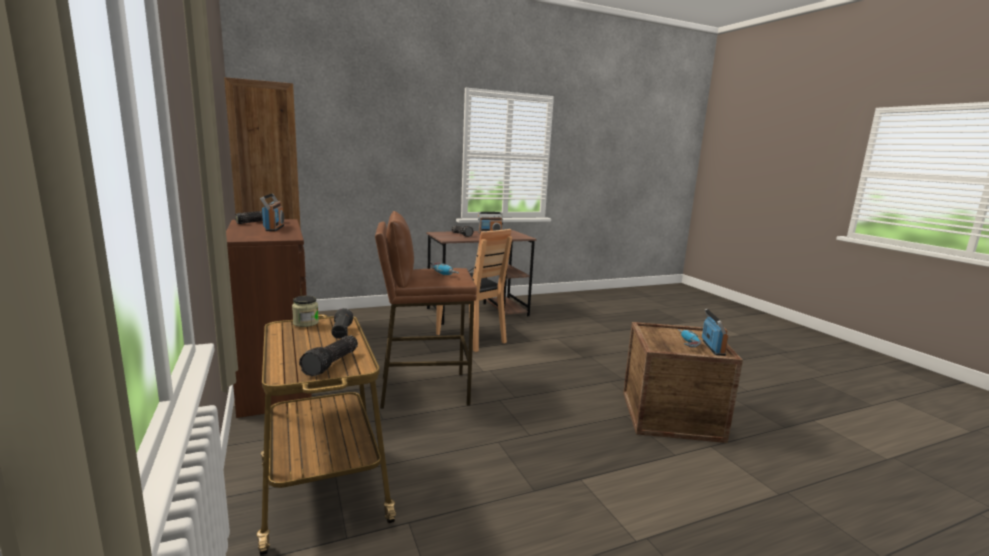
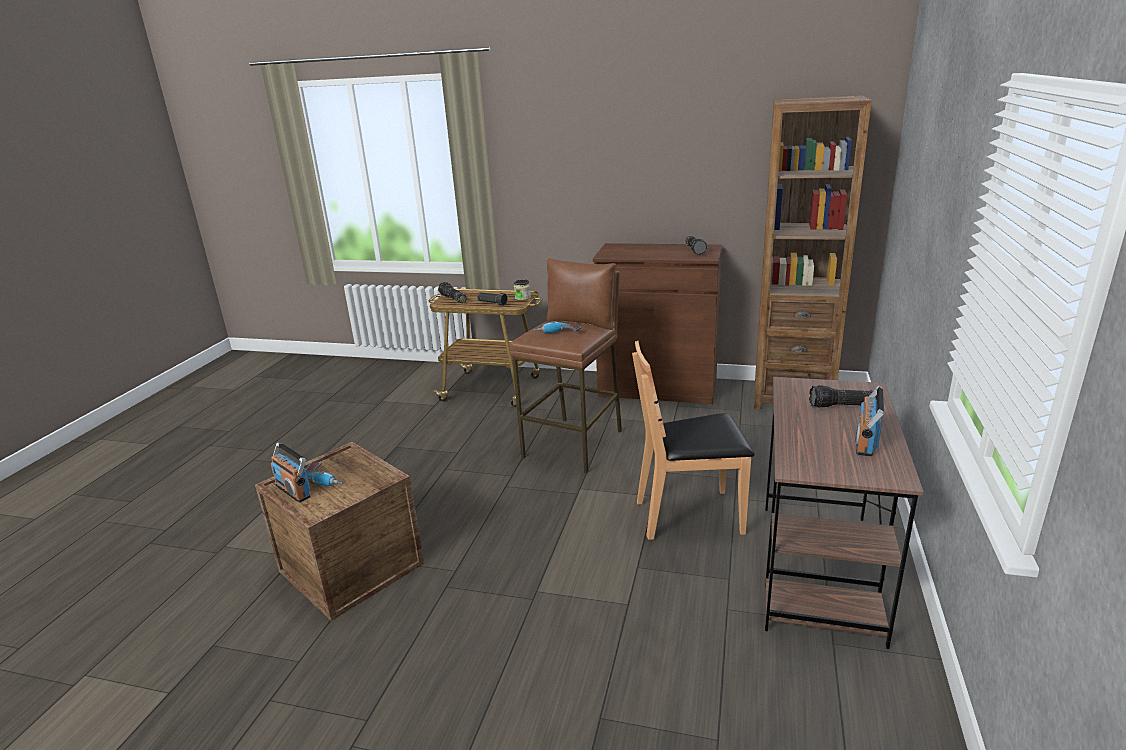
camera: 130 degrees right, 10 degrees up
radio [260,193,284,231] -> none

